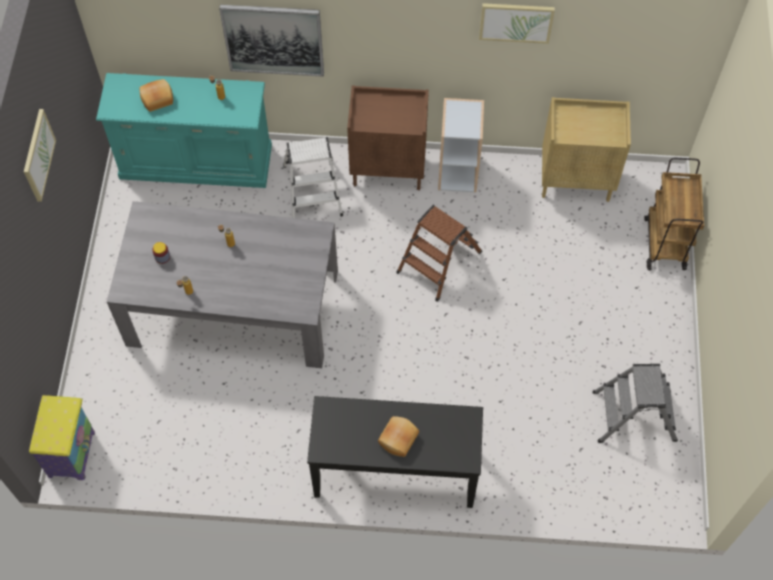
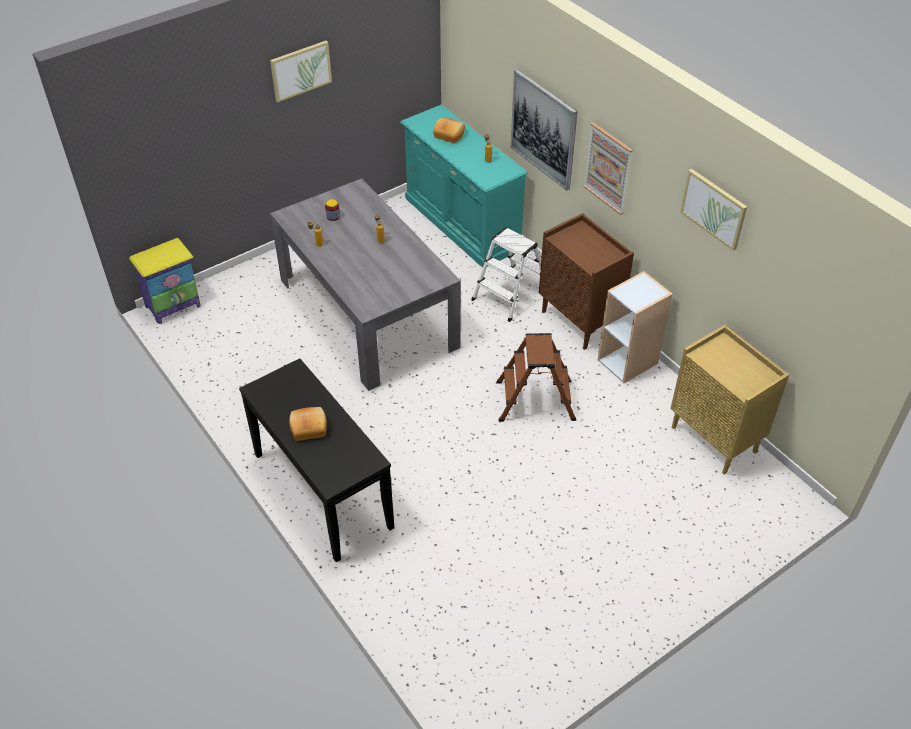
camera: 50 degrees right, 15 degrees down
grey step ladder [593,364,678,443] -> none
brown cart [644,158,704,270] -> none
none -> picture [583,122,633,215]

